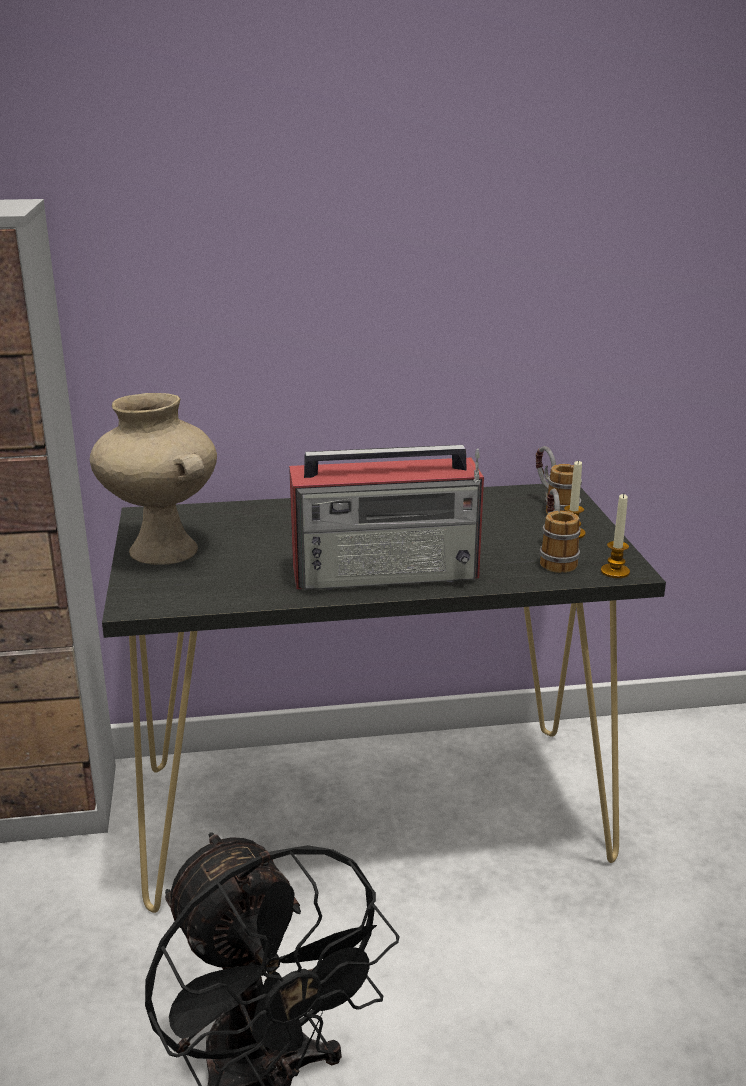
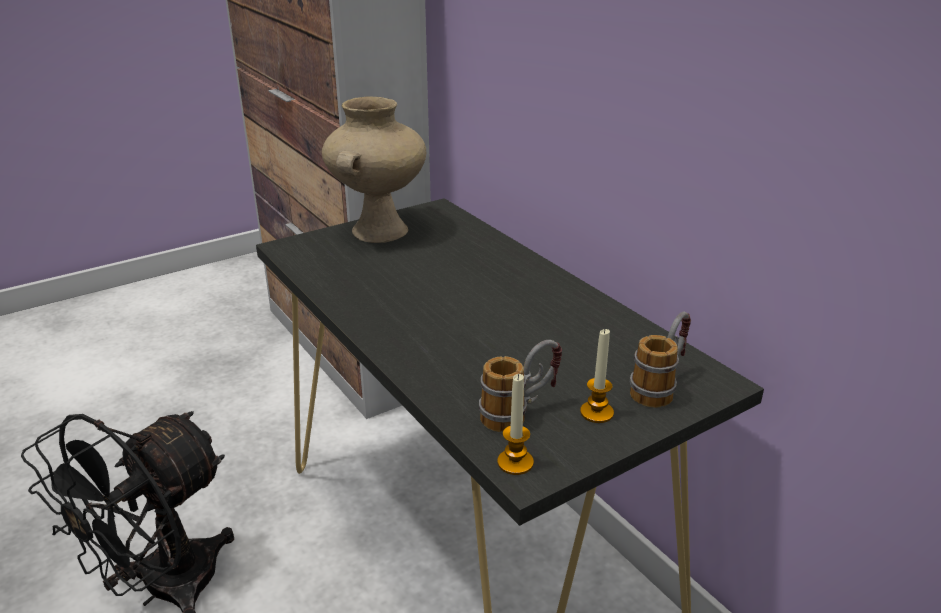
camera: 65 degrees right, 5 degrees up
radio [289,445,484,590] -> none

